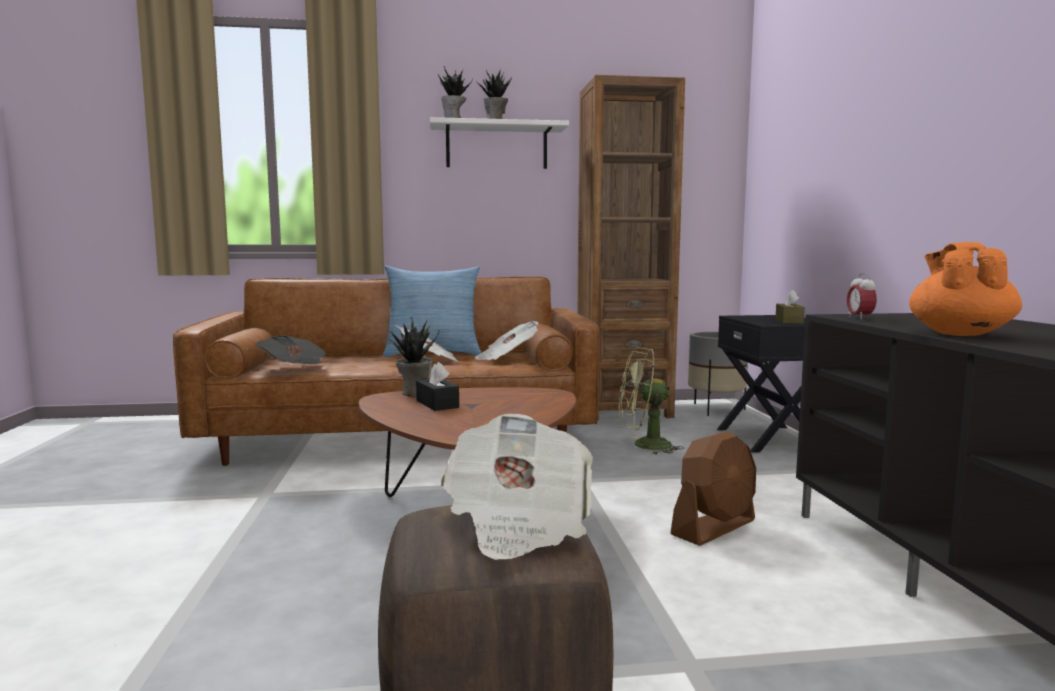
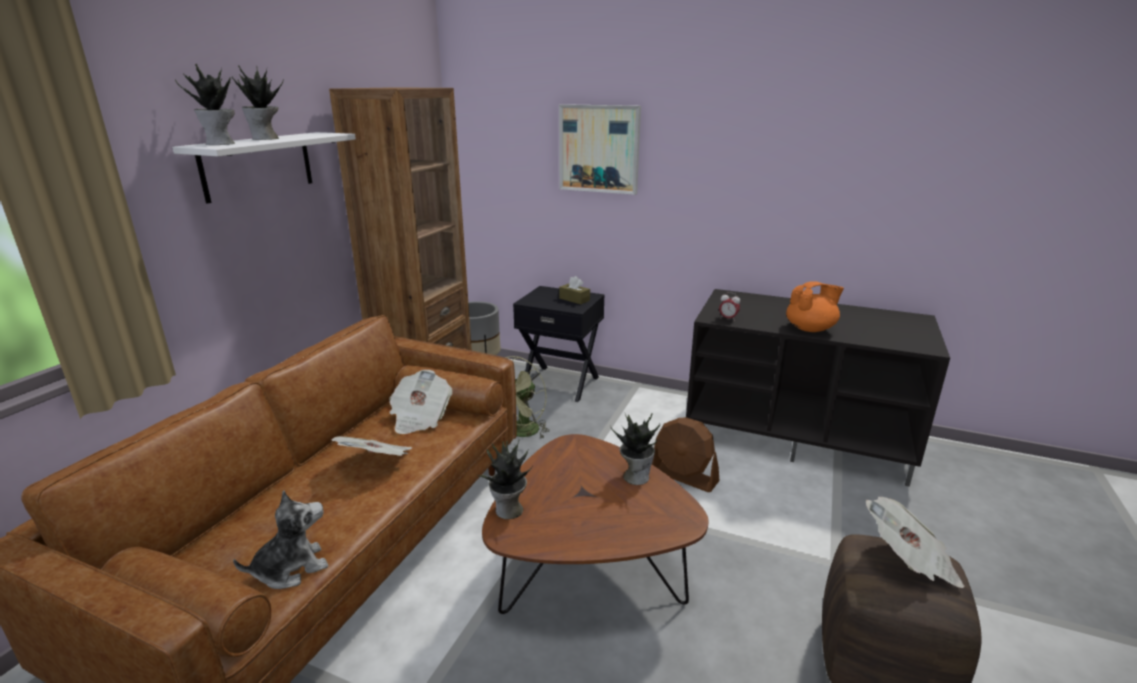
camera: 60 degrees left, 15 degrees up
newspaper [256,335,327,364] -> plush toy [233,490,329,589]
pillow [383,266,482,357] -> none
black tissue box [416,362,459,411] -> none
brown fan [671,431,756,546] -> brown fan turned 135 degrees clockwise [652,418,719,492]
orange teapot [909,242,1022,336] -> orange teapot turned 120 degrees clockwise [786,281,844,332]
none -> picture [559,104,641,195]
none -> potted plant [611,413,660,485]

